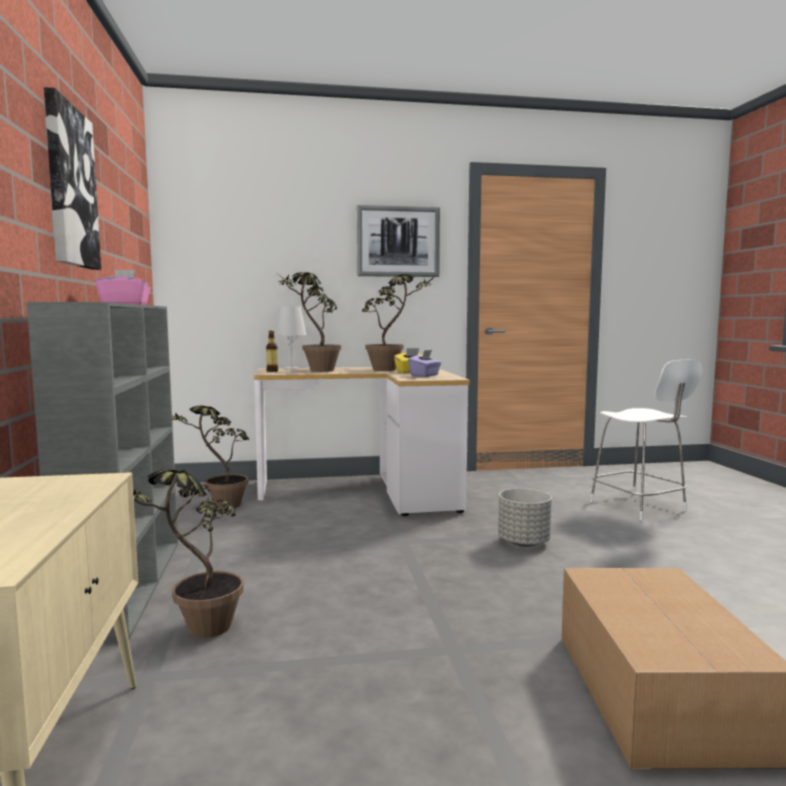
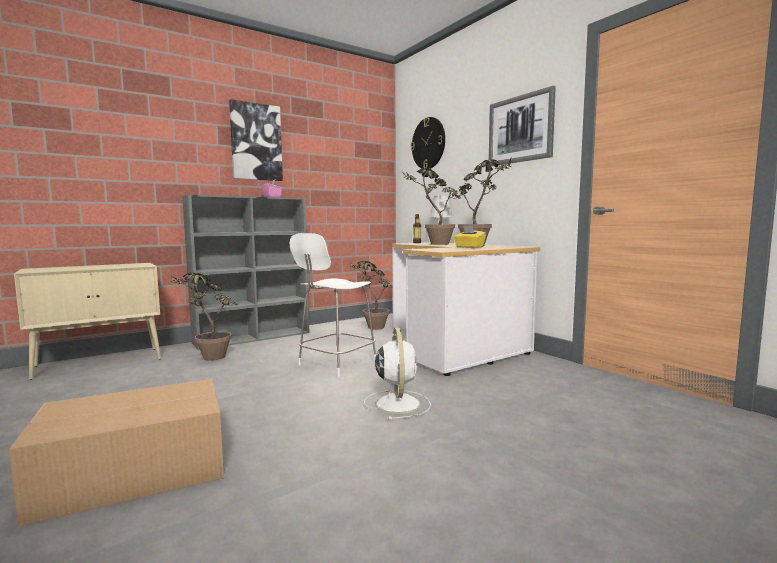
camera: 65 degrees right, 0 degrees up
purple tissue box [408,350,441,377] -> none
grey planter [498,488,552,547] -> white fan [364,328,431,420]
white chair [590,359,703,521] -> white chair moved to [289,233,376,376]
none -> wall clock [411,117,445,169]

